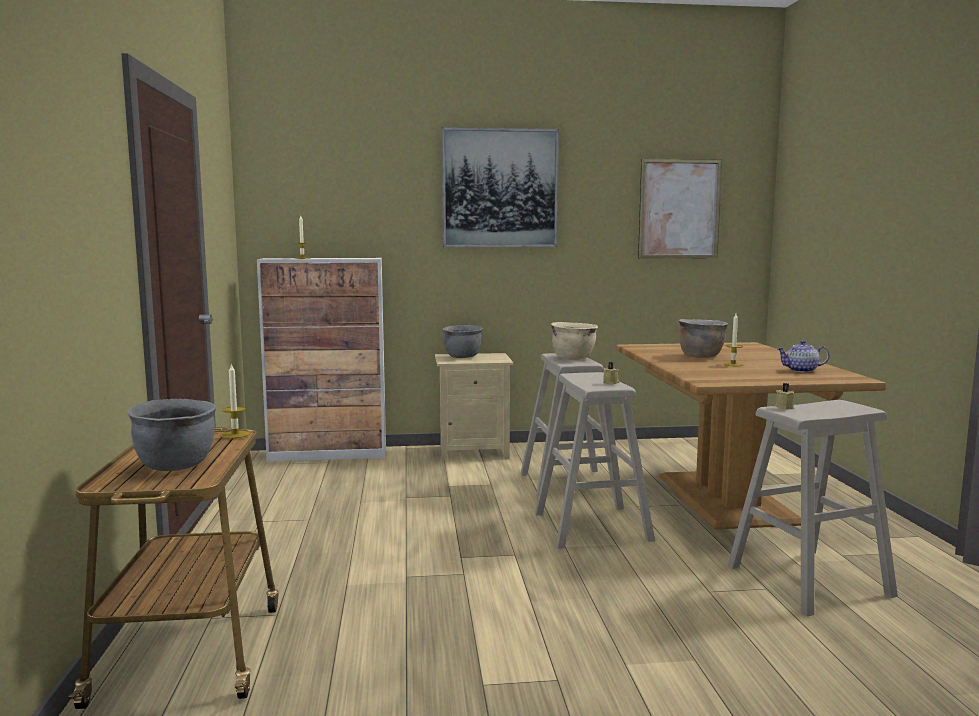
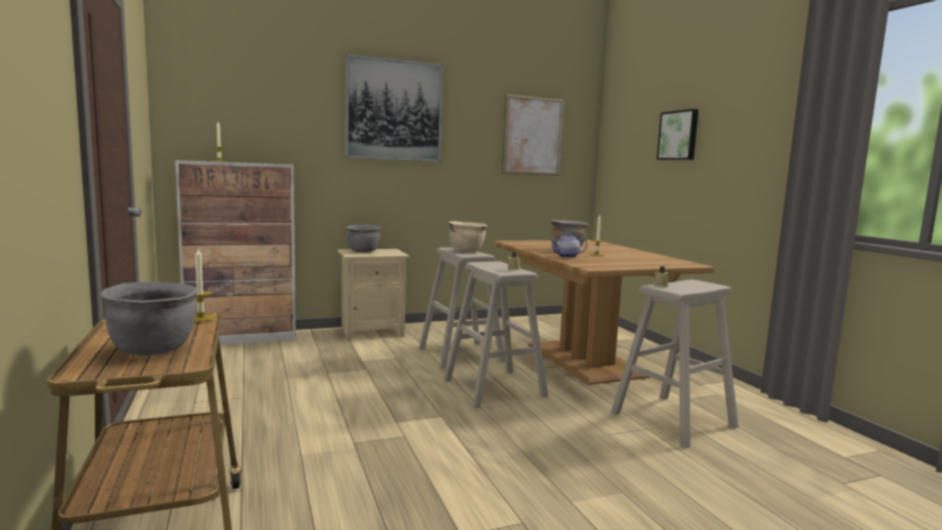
camera: 15 degrees left, 0 degrees up
teapot [776,340,829,373] -> teapot moved to [549,233,587,258]
none -> picture [657,109,699,160]

